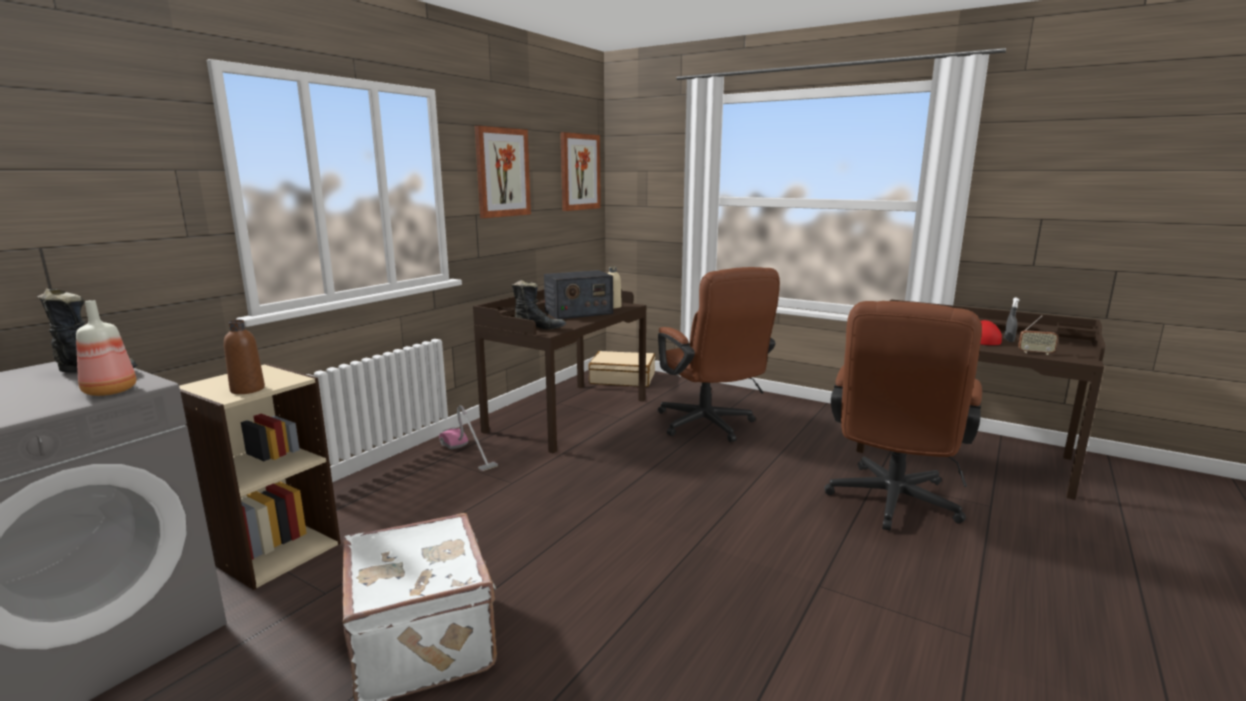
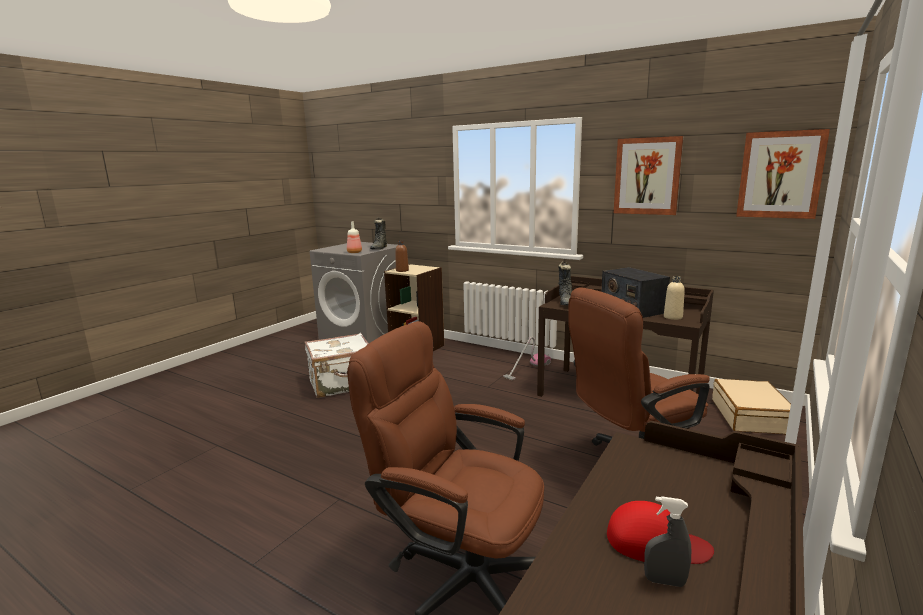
camera: 90 degrees right, 0 degrees up
radio [1018,315,1058,355] -> none

